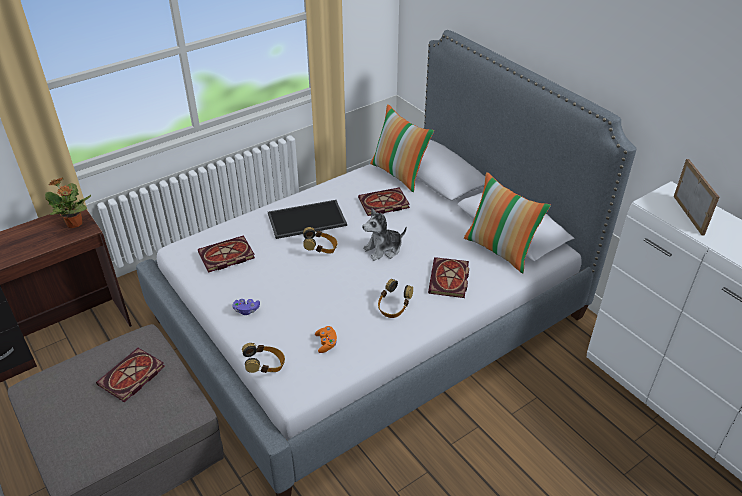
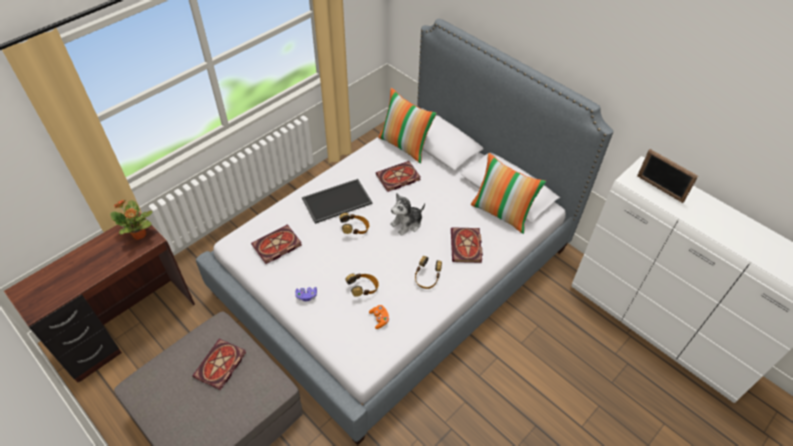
camera: 10 degrees left, 10 degrees up
headphones [242,343,285,373] -> headphones moved to [345,273,379,297]
picture frame [674,159,719,236] -> picture frame turned 150 degrees clockwise [637,149,698,203]

